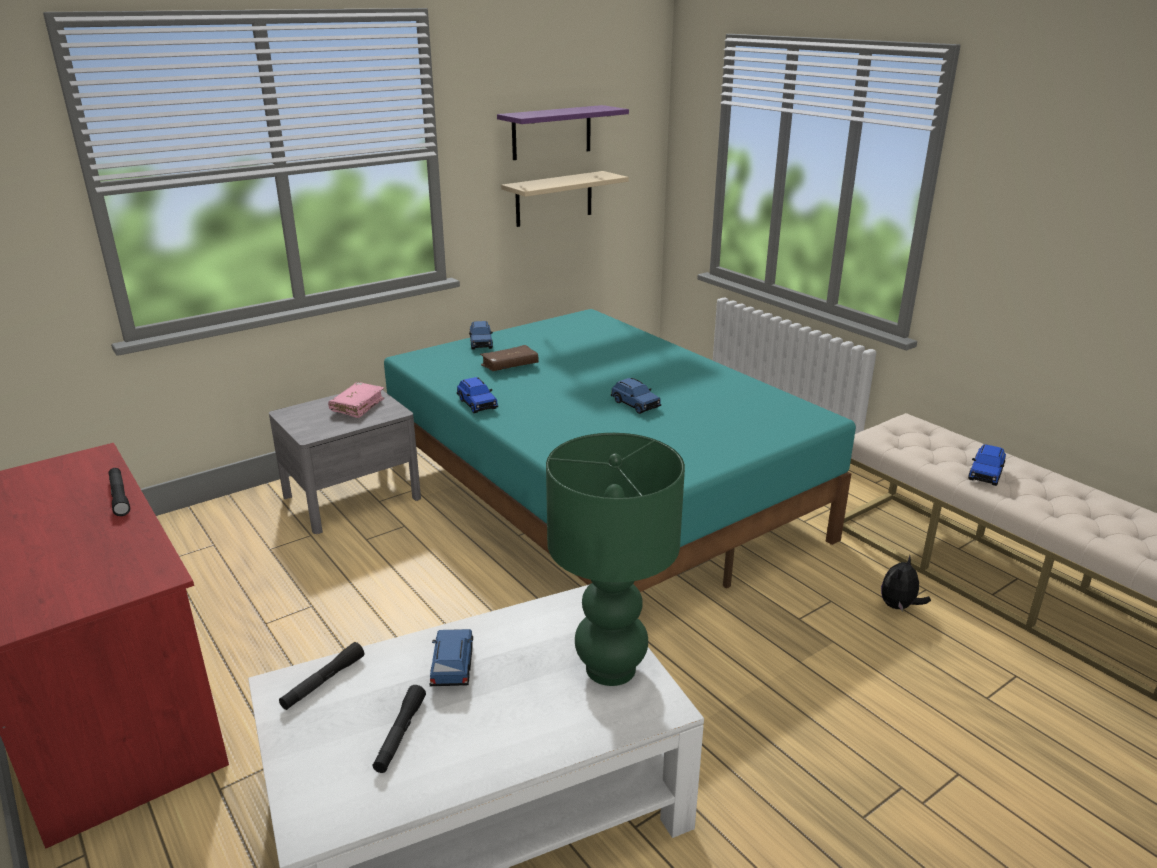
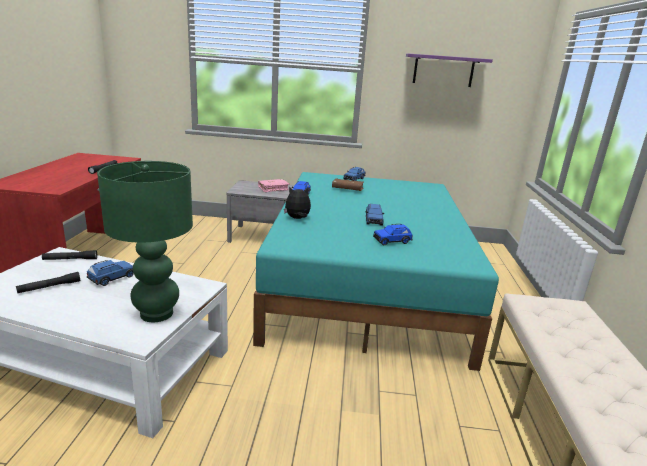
camera: 40 degrees right, 5 degrees down
beige shelf [501,171,629,227] -> none
plush toy [881,555,931,612] -> plush toy moved to [284,187,311,219]
blue toy car [968,444,1006,486] -> blue toy car moved to [373,224,413,245]

